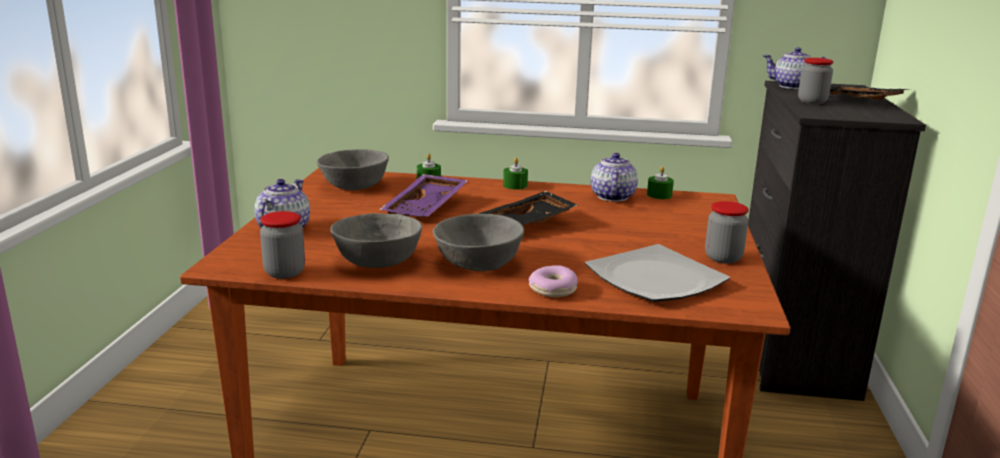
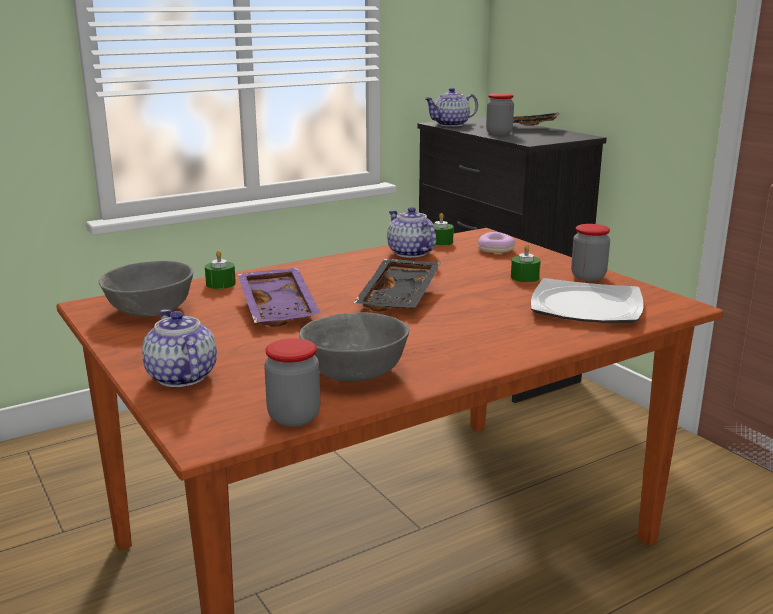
camera: 40 degrees left, 0 degrees up
grey bowl [433,214,524,271] -> none
green candle [503,158,528,190] -> green candle moved to [511,245,541,282]
donut [528,265,578,297] -> donut moved to [478,232,515,253]

